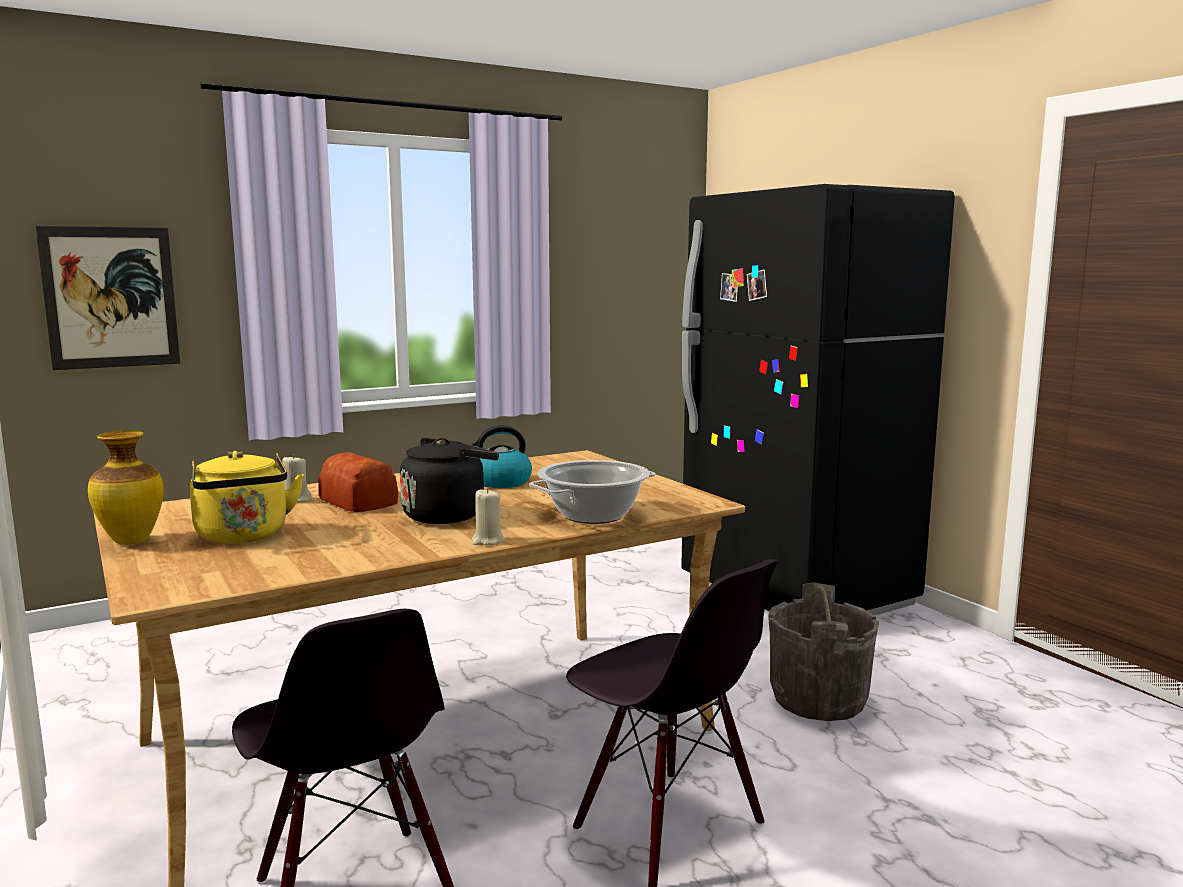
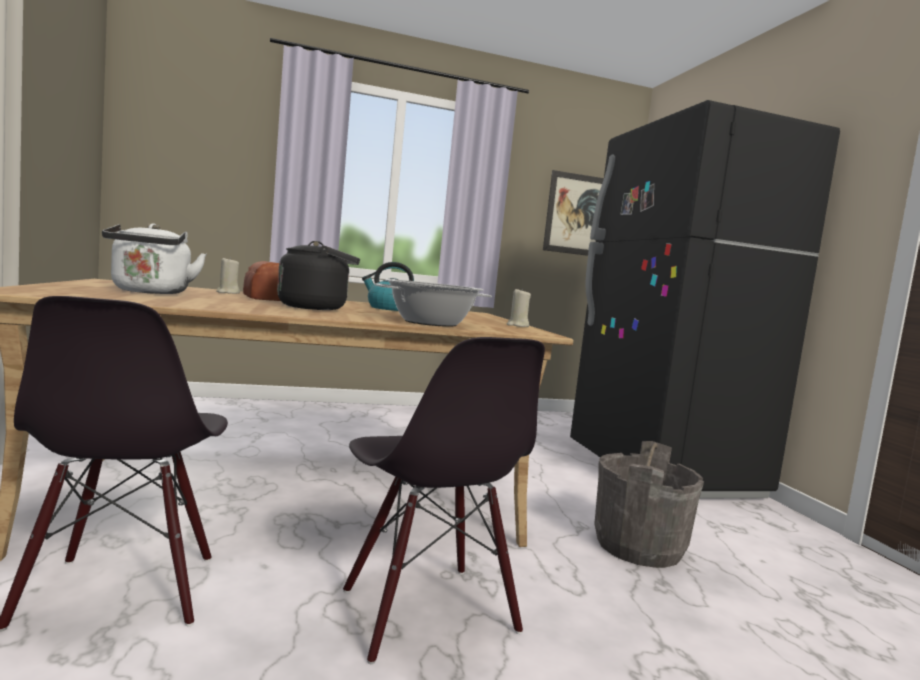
camera: 15 degrees right, 5 degrees down
picture [35,226,180,370] -> picture moved to [543,170,604,256]
vase [88,430,164,545] -> none
yellow kettle [190,451,304,543] -> white kettle [102,223,207,294]
beige candle [472,488,505,545] -> beige candle moved to [507,288,531,327]

